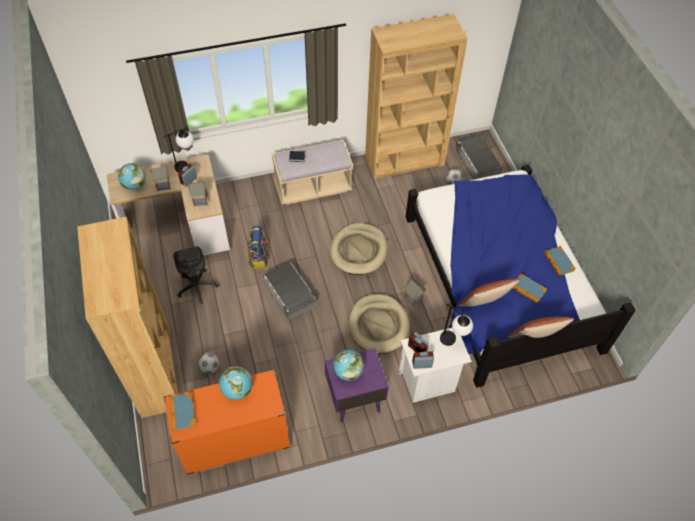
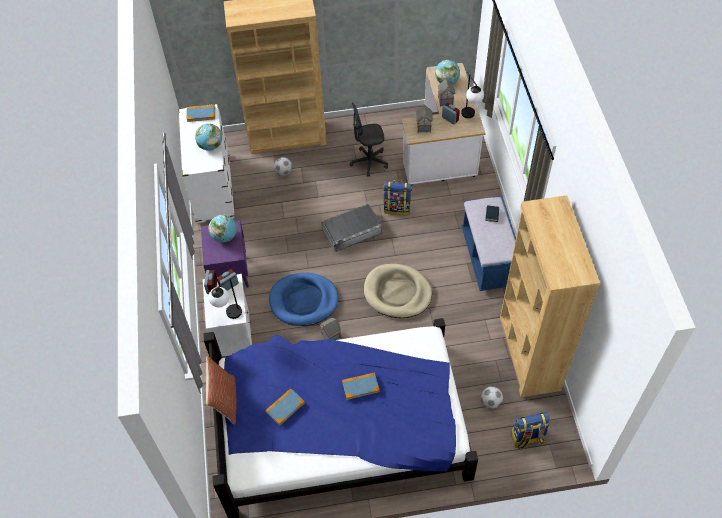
camera: 100 degrees right, 0 degrees up
orange dresser [164,369,290,475] -> white dresser [178,103,235,223]
beige bench [272,139,353,205] -> blue bench [462,196,516,291]
beige dog bed [349,294,410,354] -> blue dog bed [269,272,339,326]
grey storage box [456,135,502,180] -> backpack [511,412,550,449]
pillow [459,279,519,307] -> none
book [544,246,576,276] -> book moved to [342,372,380,400]

